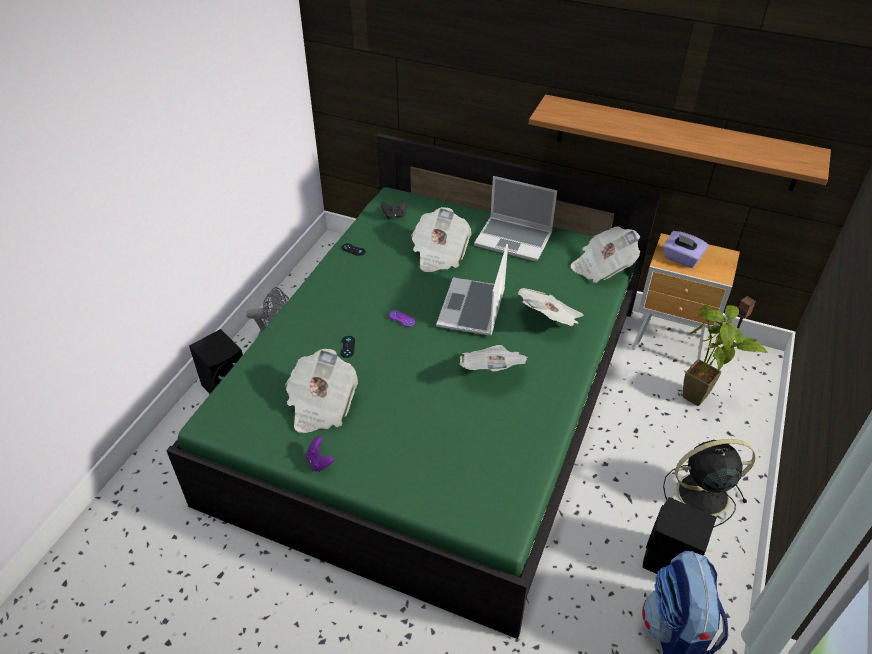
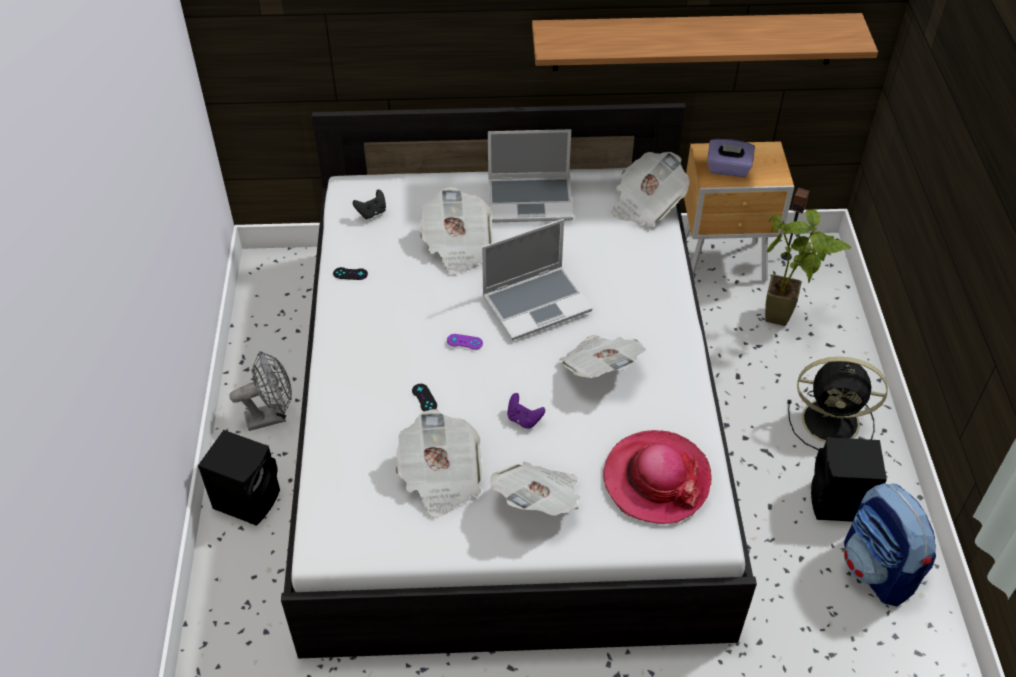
camera: 25 degrees left, 5 degrees up
green bed [166,133,660,639] -> white bed [281,103,757,658]
purple game controller [306,437,335,472] -> purple game controller moved to [507,393,545,429]
laptop [436,244,508,336] -> laptop turned 105 degrees counterclockwise [482,219,592,341]
newspaper [518,288,583,326] -> newspaper moved to [490,462,580,516]
black fan [663,439,756,528] -> black fan turned 135 degrees counterclockwise [788,357,888,451]
none -> hat [603,430,712,524]

